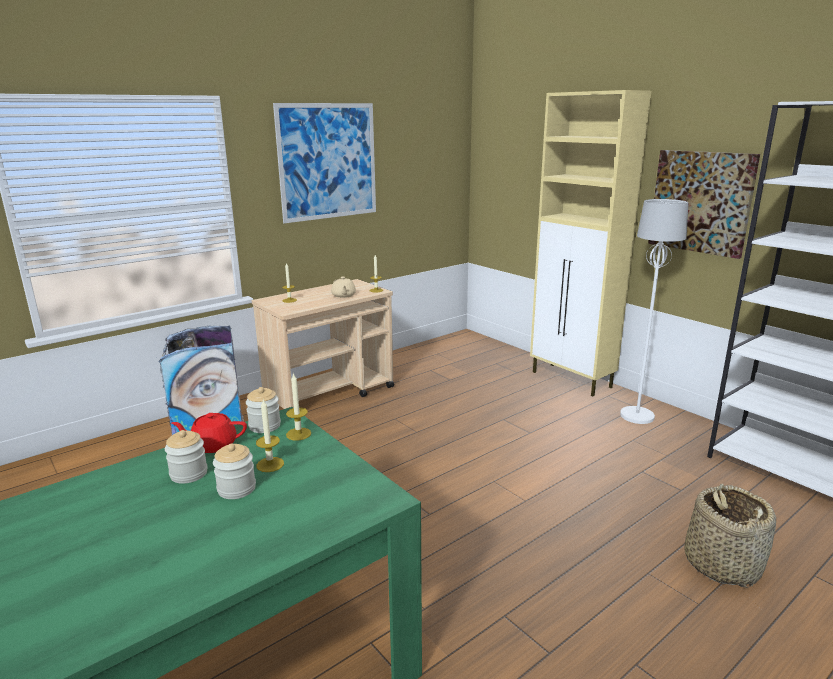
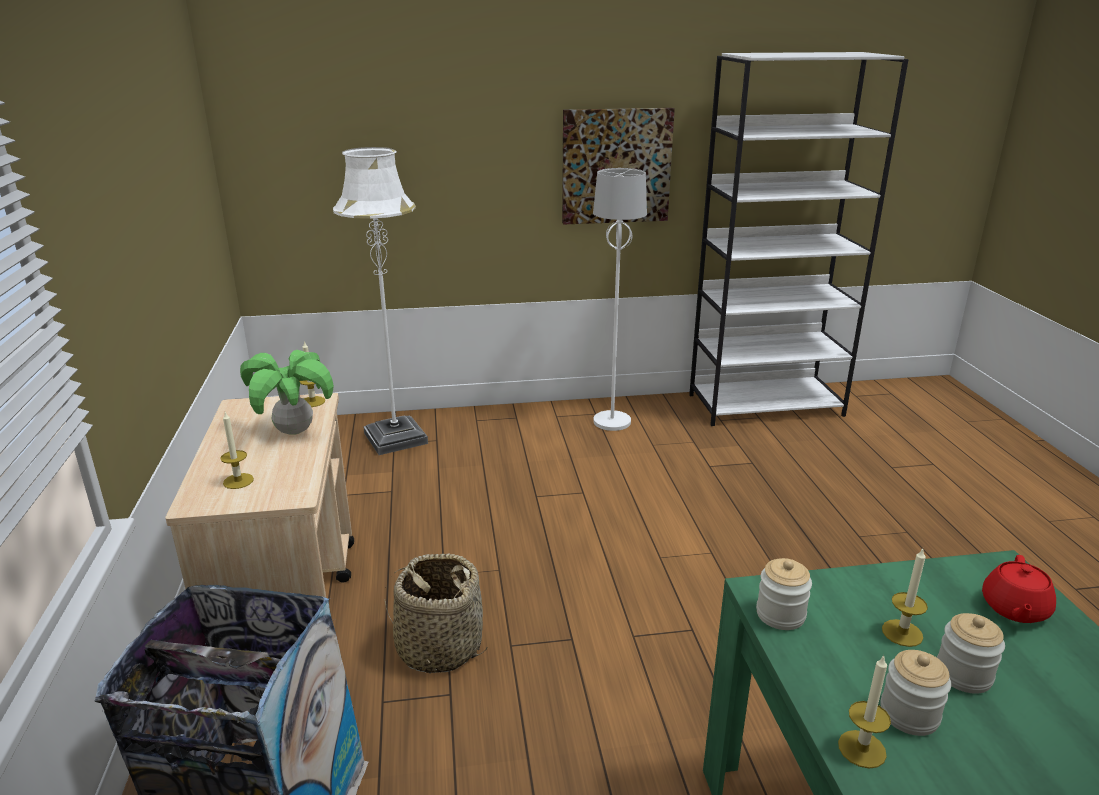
camera: 60 degrees left, 5 degrees up
red teapot [171,413,247,453] -> red teapot moved to [982,555,1056,623]
picture [273,103,376,223] -> none
candle [286,373,311,441] -> candle moved to [838,655,891,769]
beige teapot [331,277,356,298] -> potted plant [240,350,334,435]
beige cabinet [530,90,651,396] -> none
basket [684,484,776,588] -> basket moved to [385,553,488,673]
none -> white floor lamp [333,147,428,455]

